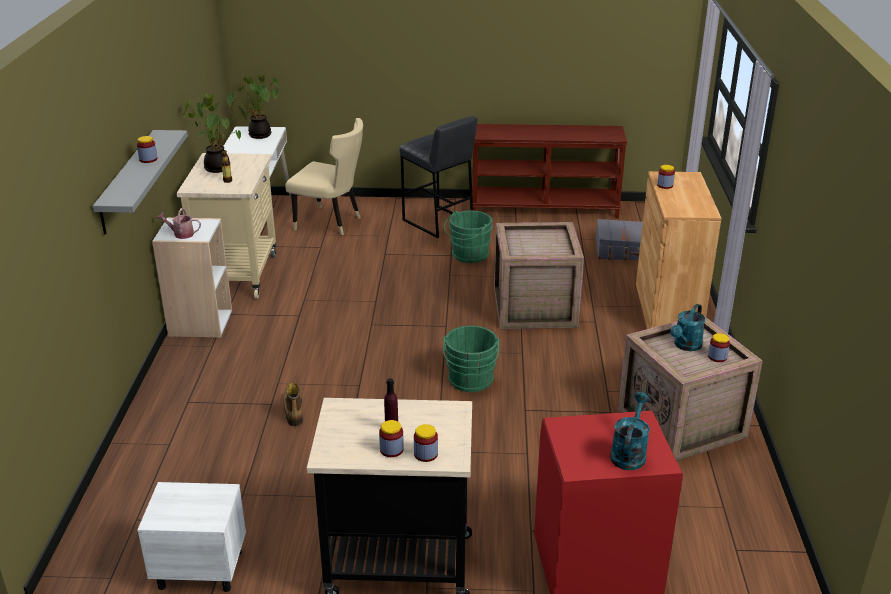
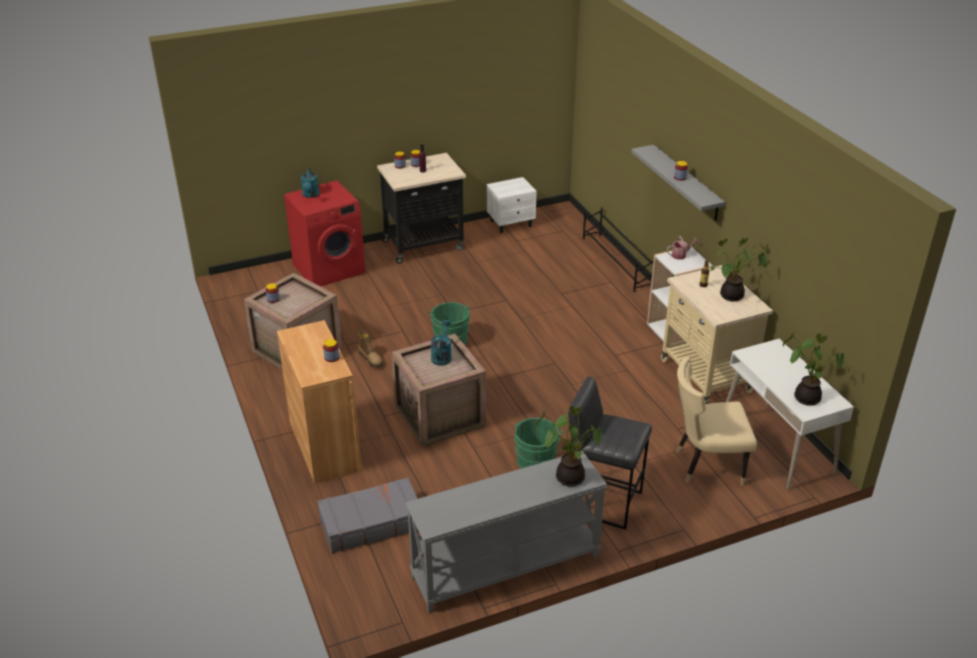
camera: 155 degrees right, 5 degrees up
boot [284,383,303,426] -> boot moved to [358,331,383,368]
brown console table [472,124,627,219] -> grey console table [406,451,607,613]
turquoise watering can [670,304,705,351] -> turquoise watering can moved to [431,320,452,366]
none -> potted plant [535,406,602,487]
none -> black shoe rack [583,207,654,292]

